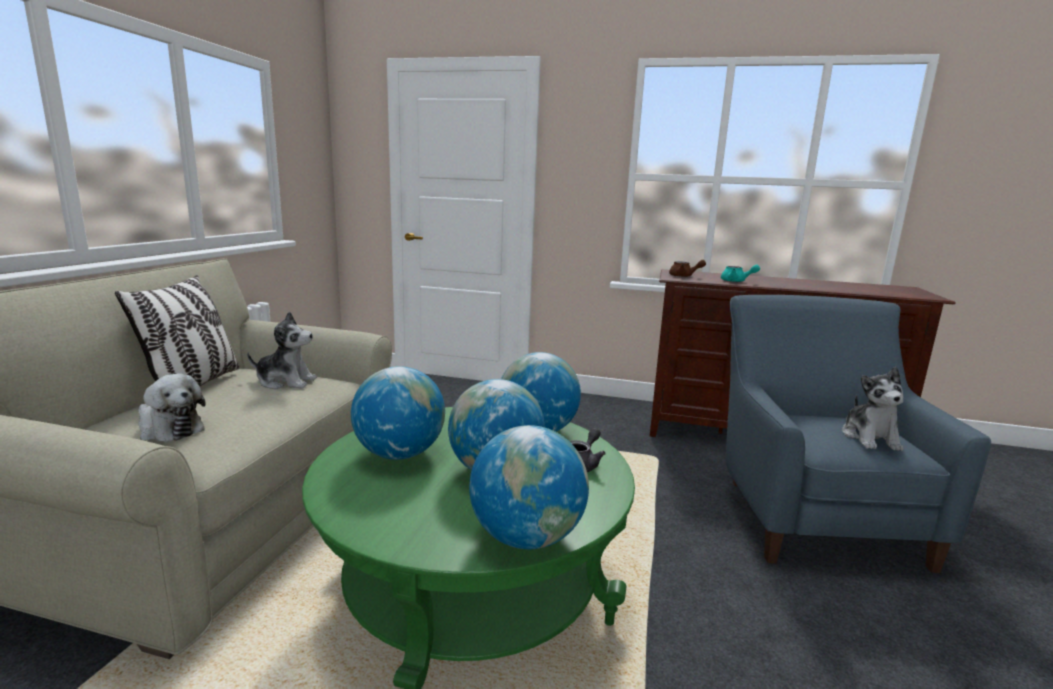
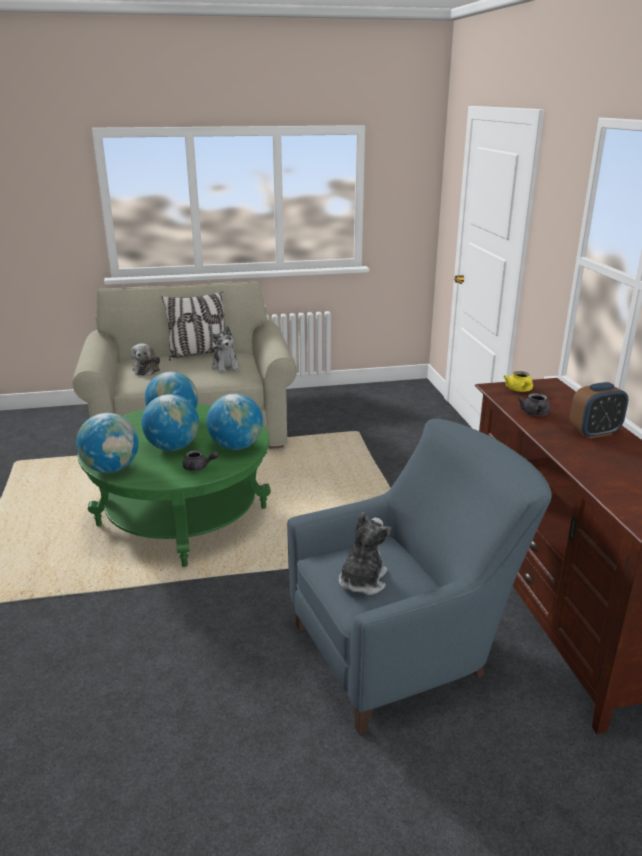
camera: 65 degrees right, 10 degrees up
brown teapot [669,260,706,277] -> yellow teapot [504,371,533,392]
turquoise teapot [721,265,760,282] -> grey teapot [517,393,551,416]
plush toy [842,367,904,451] -> plush toy turned 135 degrees clockwise [339,512,391,595]
none -> alarm clock [569,382,628,439]

